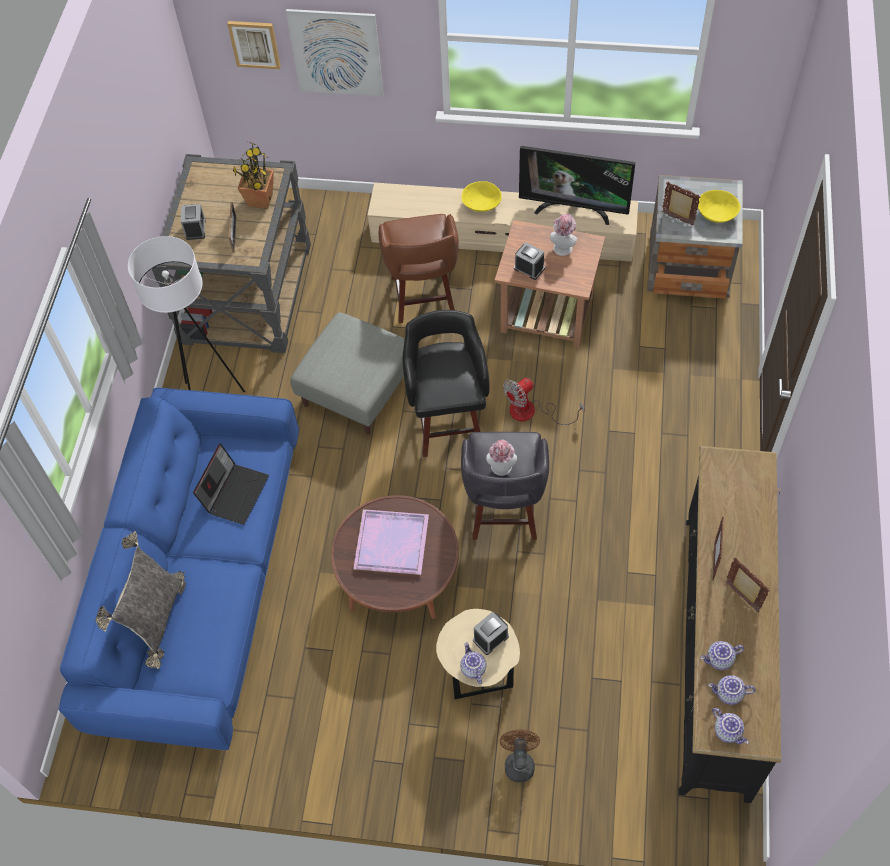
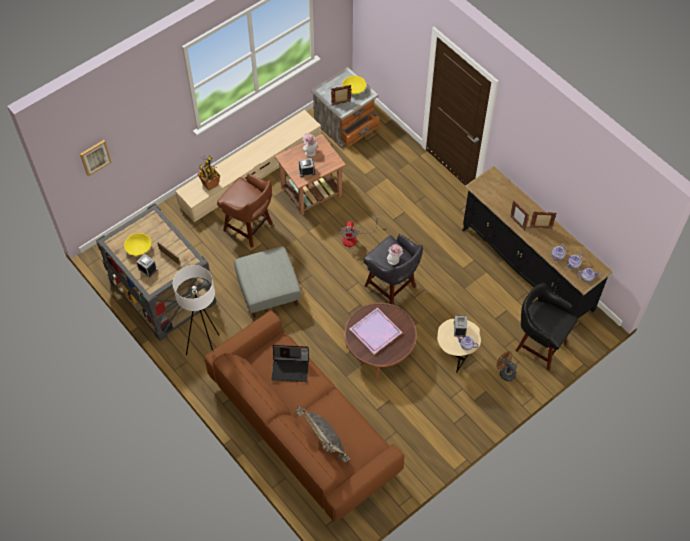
camera: 50 degrees left, 0 degrees up
blue sofa [58,388,299,751] -> brown sofa [204,310,405,522]
laptop [193,443,269,525] -> laptop turned 120 degrees clockwise [272,345,309,382]
potted plant [233,142,274,209] -> potted plant moved to [197,156,220,191]
picture [286,9,383,96] -> none
black stool [403,310,490,457] -> black stool moved to [515,282,578,371]
yellow bowl [461,181,502,212] -> yellow bowl moved to [124,233,151,256]
television [519,146,636,225] -> none

